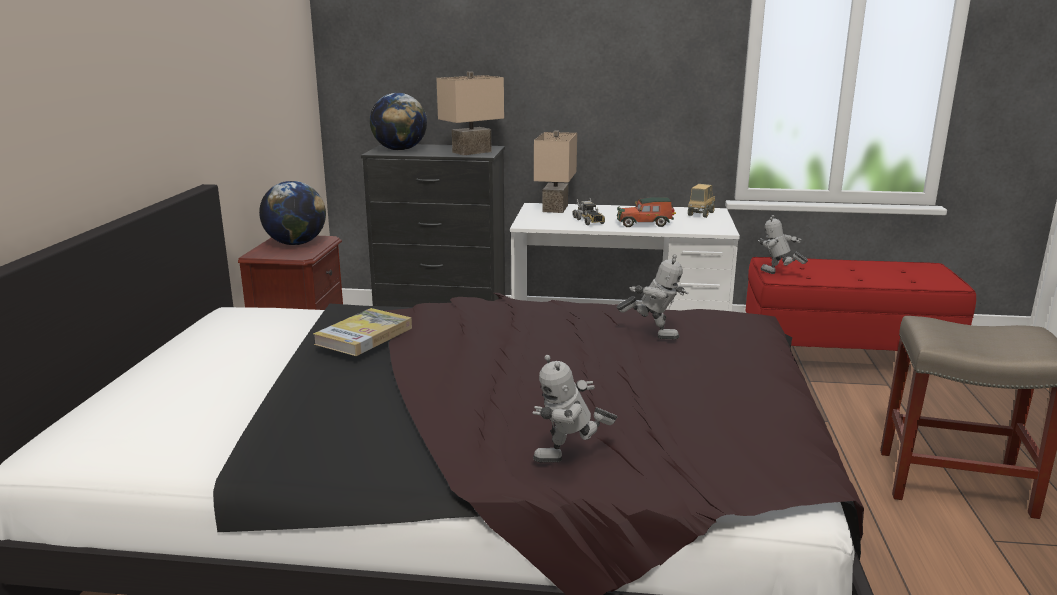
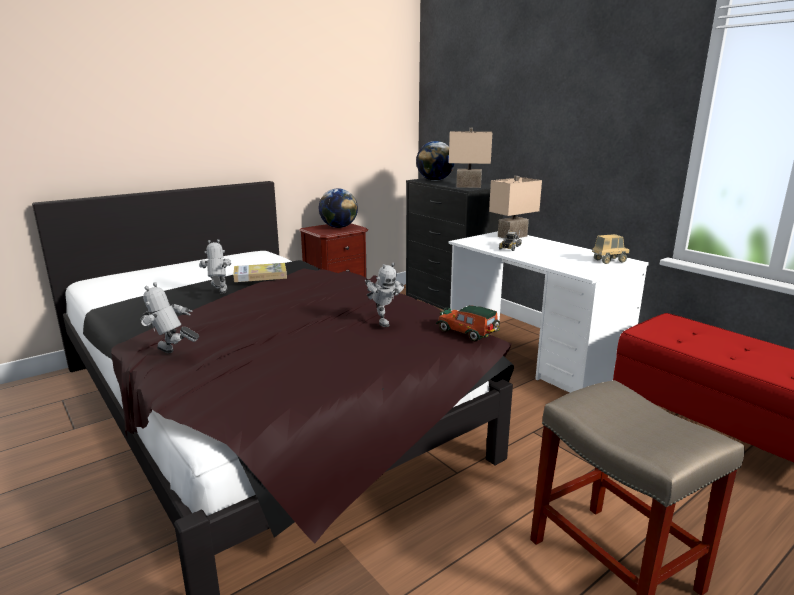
camera: 45 degrees right, 0 degrees up
toy car [617,197,676,227] -> toy car moved to [436,305,500,342]
toy robot [758,215,808,274] -> toy robot moved to [199,239,231,294]

